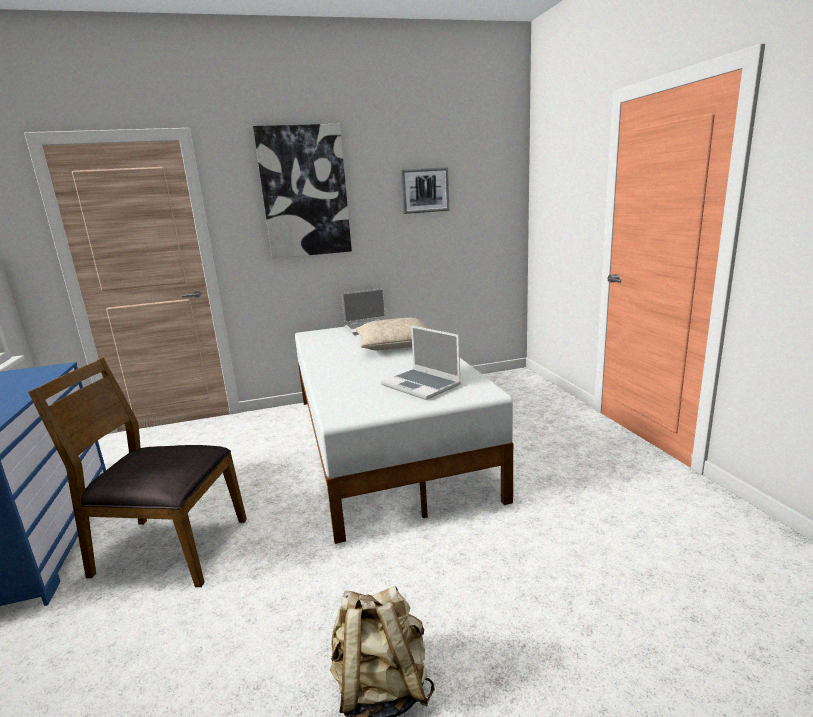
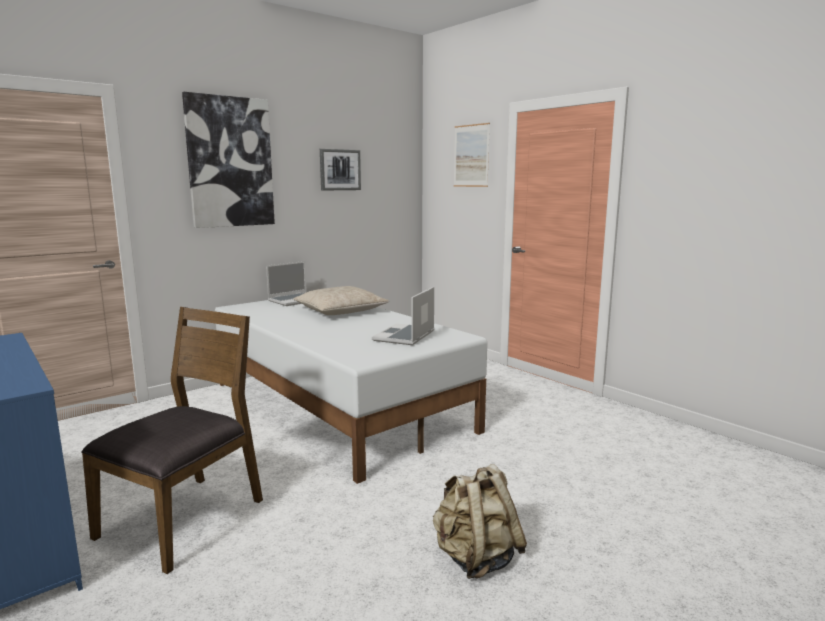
camera: 25 degrees left, 5 degrees down
brown chair [28,358,247,587] -> brown chair turned 135 degrees clockwise [81,307,263,574]
laptop [381,325,461,400] -> laptop turned 90 degrees clockwise [372,287,434,345]
none -> picture [454,123,490,187]

